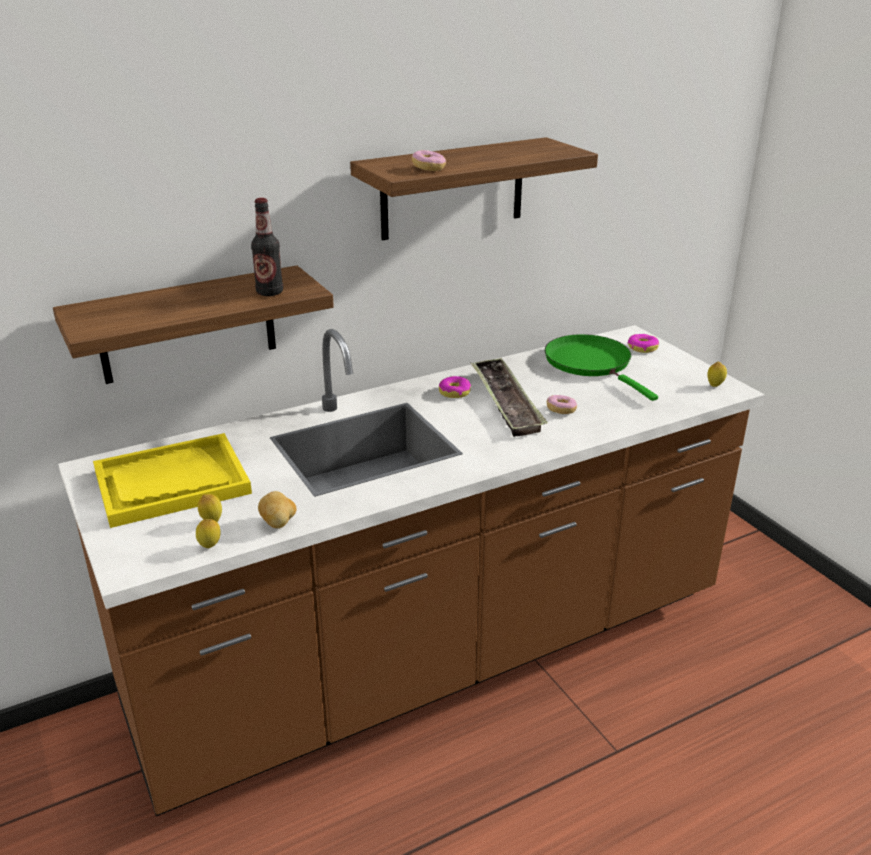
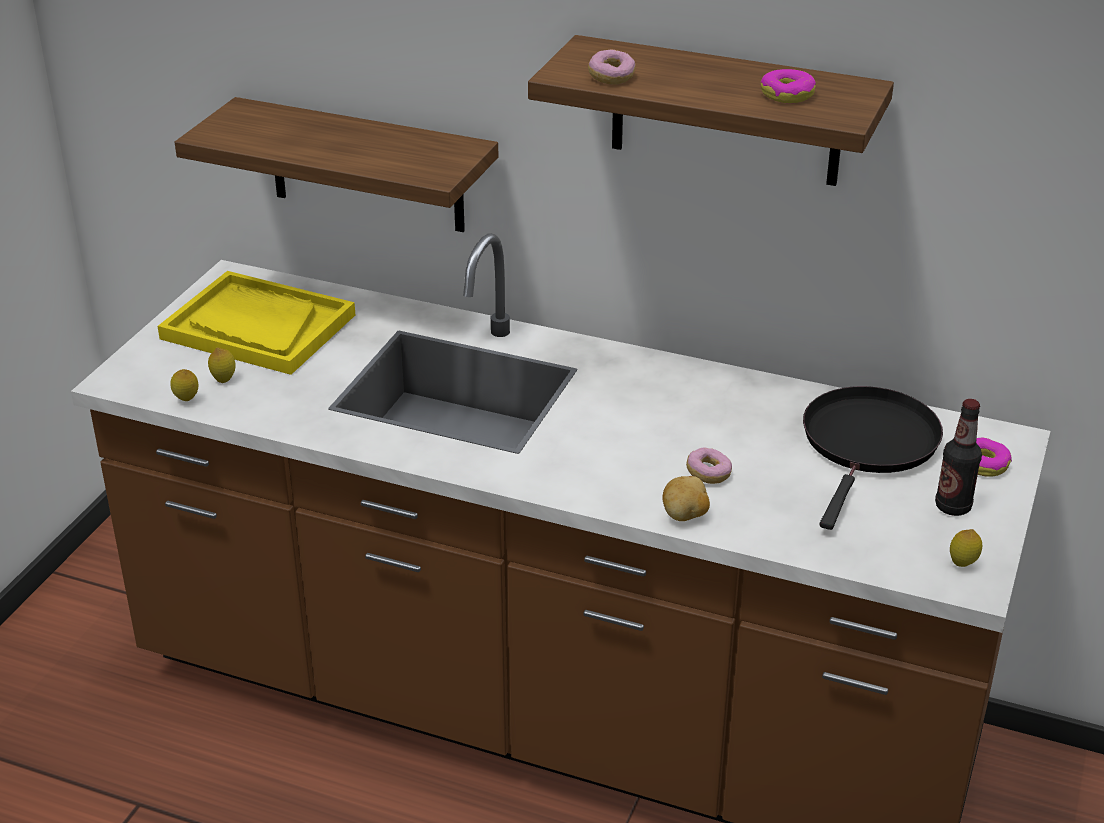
camera: 50 degrees right, 5 degrees up
bottle [251,198,283,296] -> bottle moved to [935,399,982,516]
potato [258,491,296,528] -> potato moved to [662,476,710,521]
donut [439,376,471,398] -> donut moved to [761,69,816,103]
tray [471,358,548,437] -> none
green frying pan [545,334,658,401] -> black frying pan [803,386,943,530]

